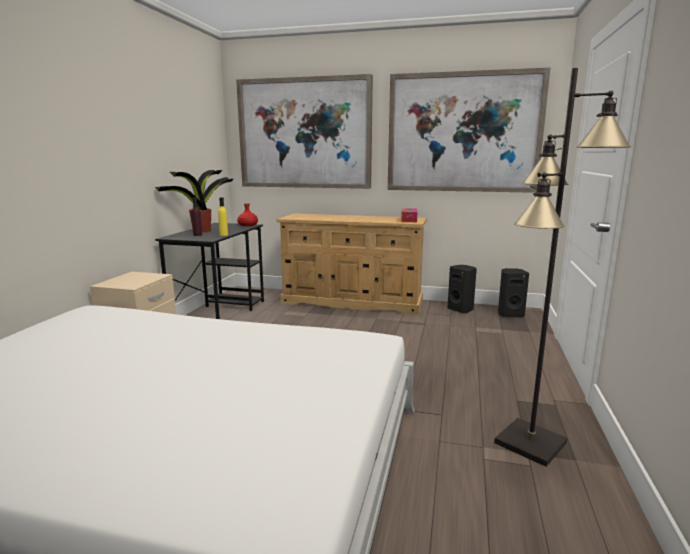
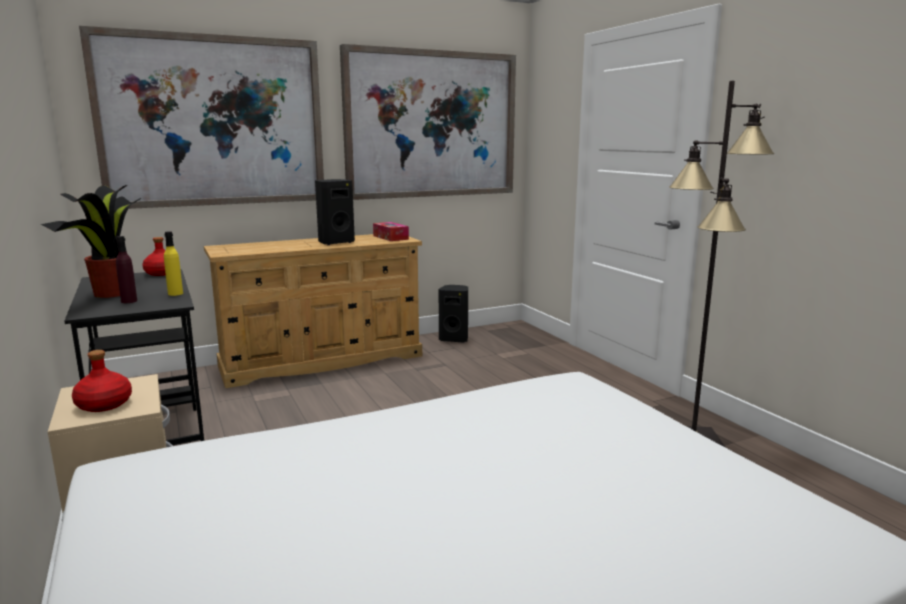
camera: 40 degrees left, 0 degrees up
black speaker [498,268,529,317] -> black speaker moved to [315,179,355,245]
none -> red bottle [72,350,132,412]

